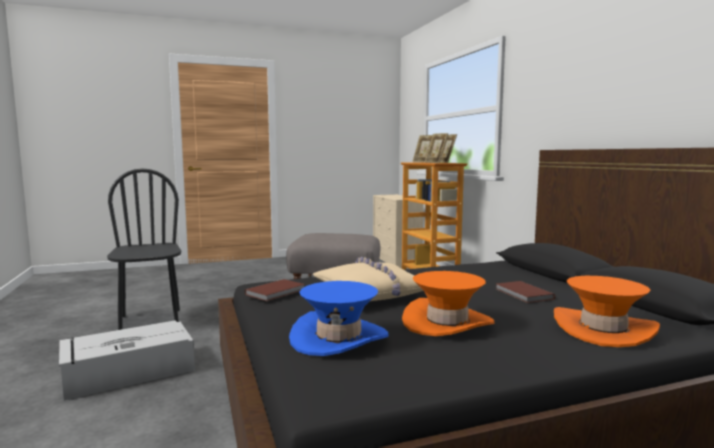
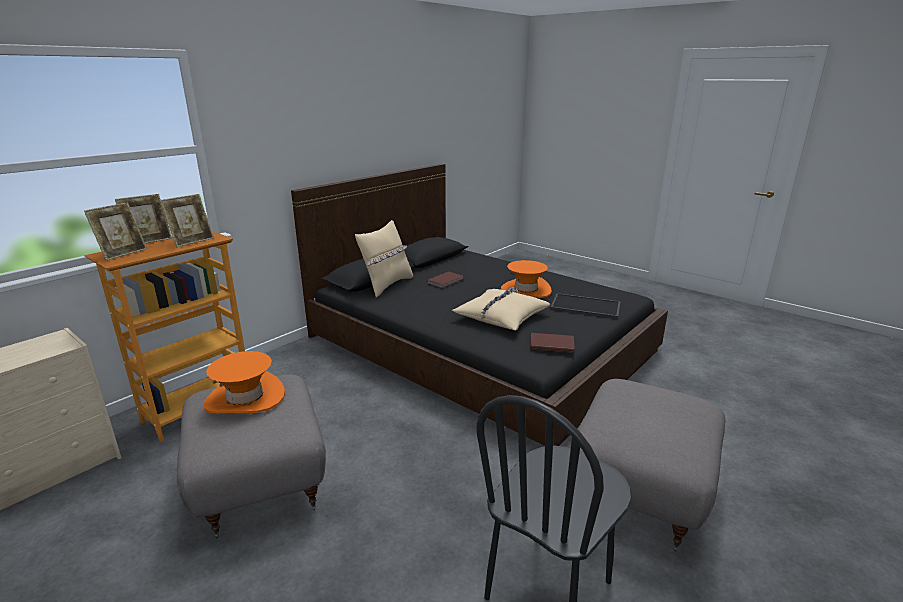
camera: 120 degrees left, 15 degrees up
grey storage box [59,320,195,400] -> grey ottoman [570,379,725,551]
blue hat [289,281,388,356] -> tray [550,293,621,318]
orange hat [554,276,660,347] -> orange hat moved to [204,351,285,413]
none -> beige pillow [355,220,413,297]

